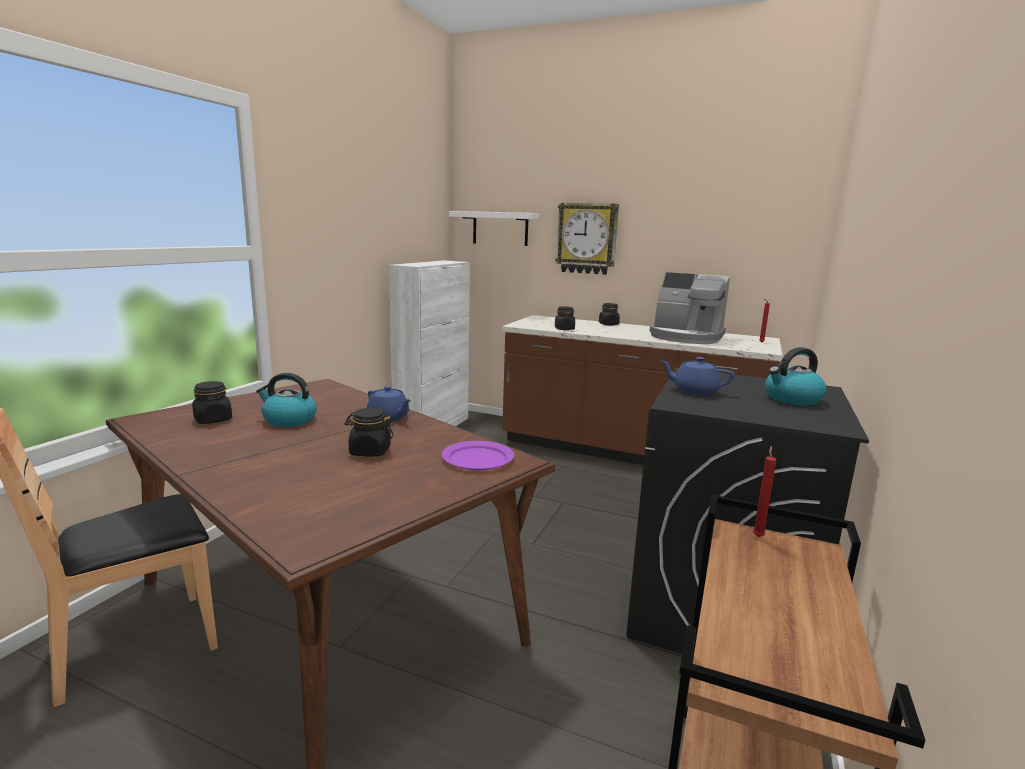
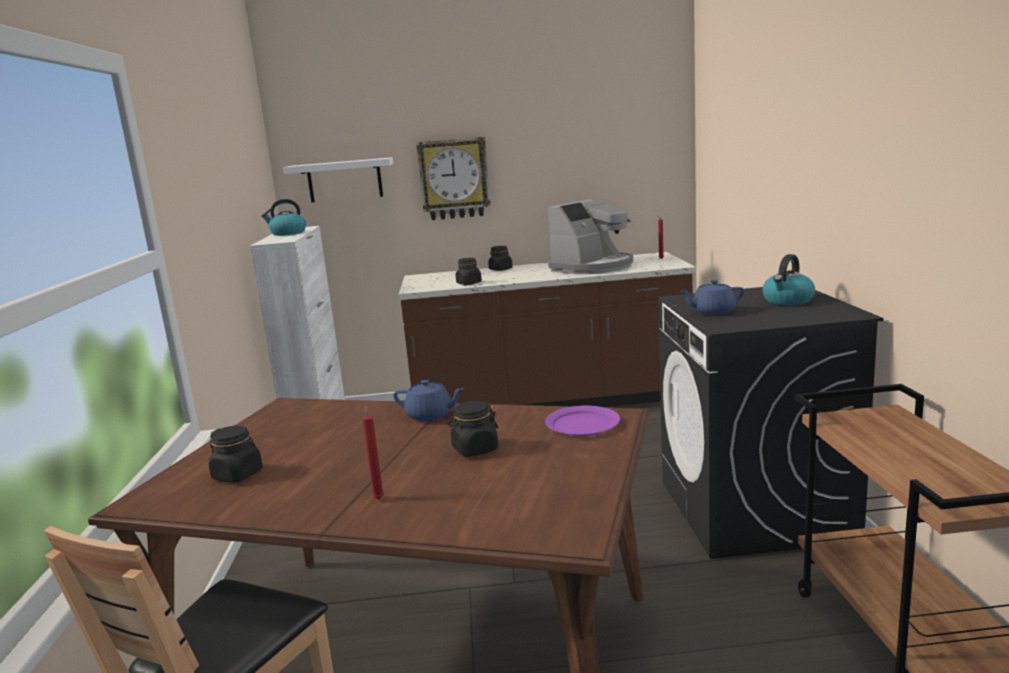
camera: 25 degrees left, 0 degrees up
kettle [256,373,317,427] -> kettle moved to [261,199,306,236]
coffee machine [650,272,730,344] -> coffee machine turned 45 degrees counterclockwise [548,200,633,274]
red candle [753,446,776,537] -> red candle moved to [362,405,384,499]

